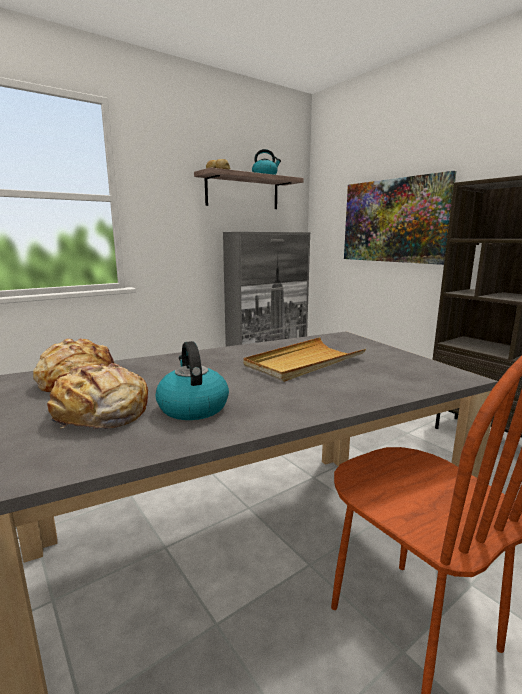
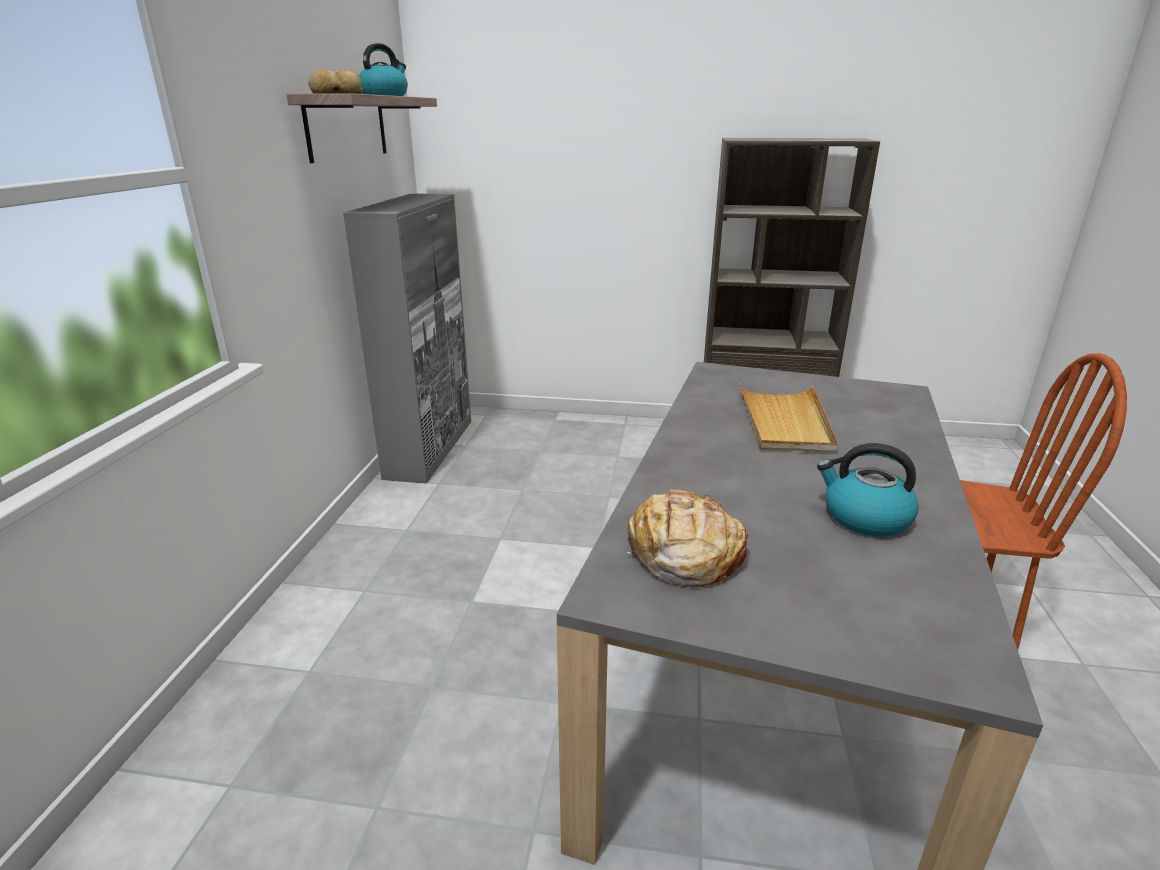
camera: 45 degrees left, 10 degrees up
bread [47,363,148,429] -> none
picture [344,171,456,265] -> none

